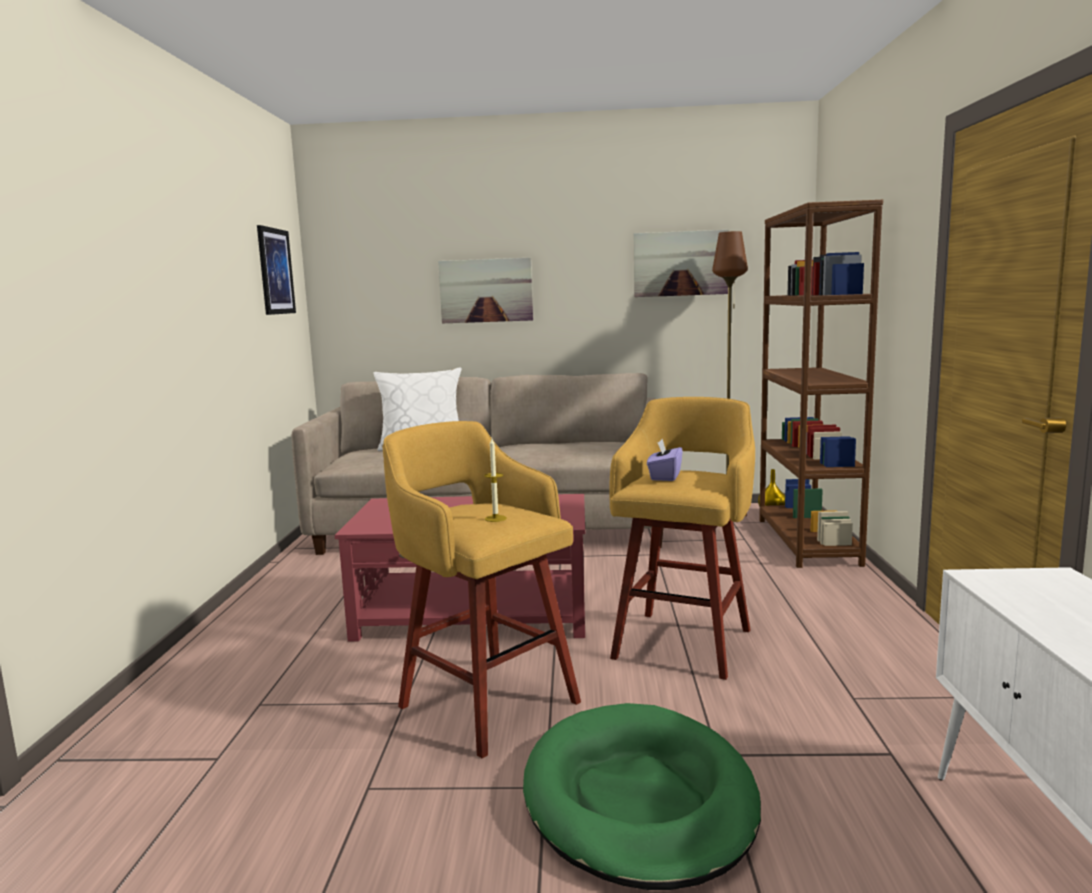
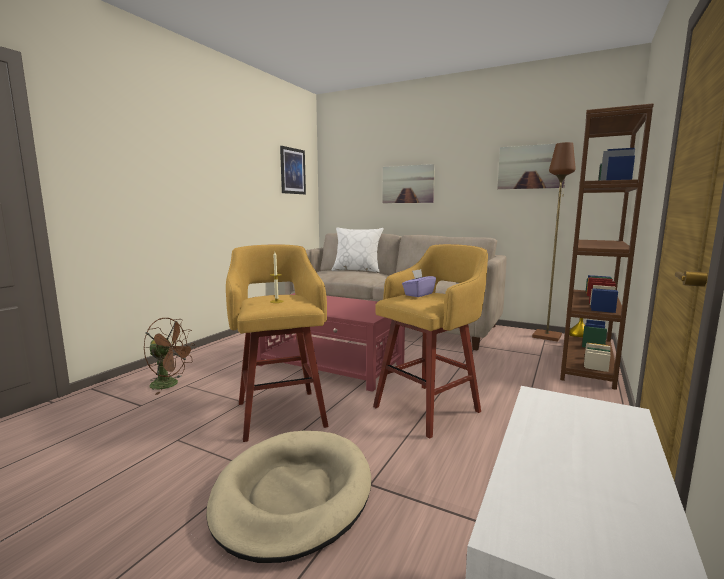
camera: 25 degrees right, 0 degrees up
green dog bed [523,703,761,890] -> beige dog bed [206,431,371,563]
none -> brown fan [143,318,195,395]

